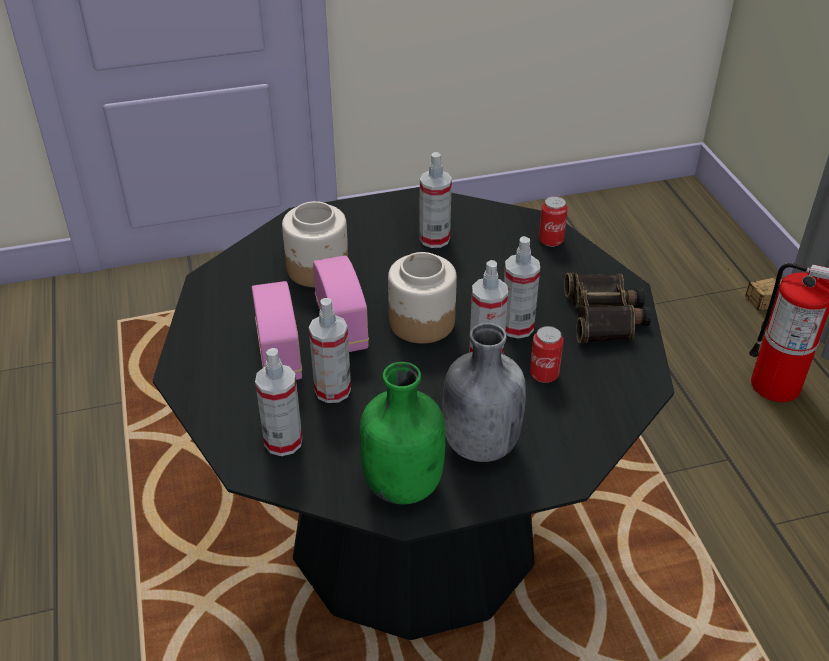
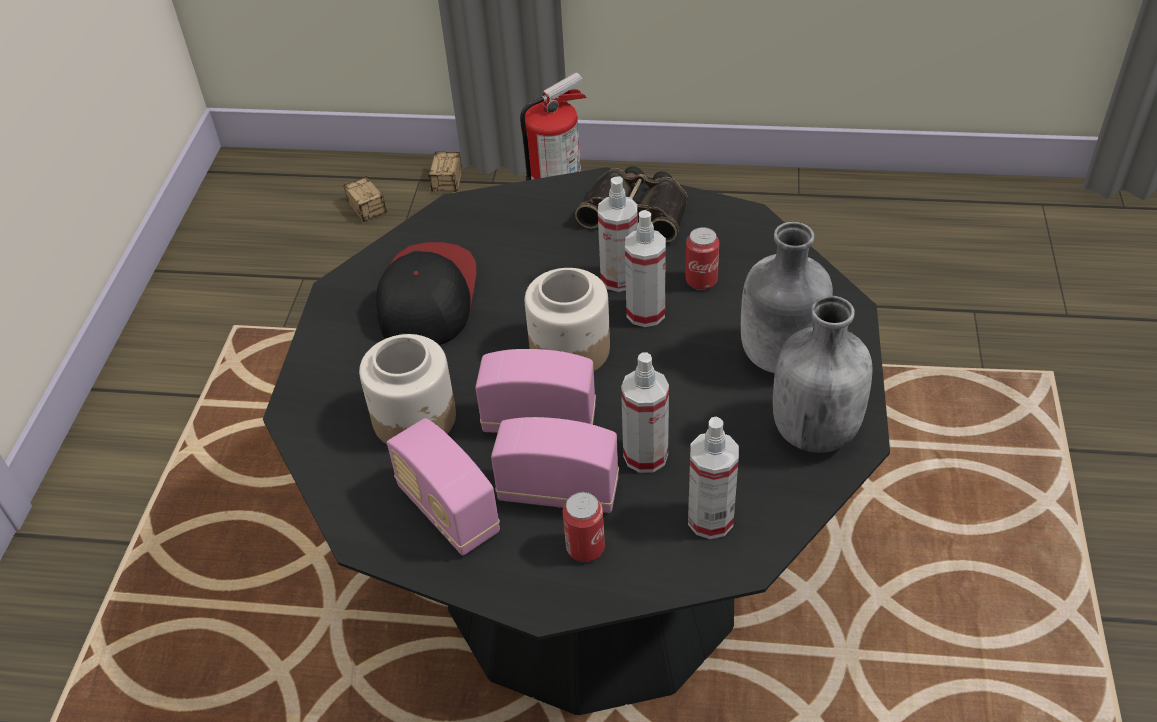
camera: 65 degrees left, 5 degrees up
green bottle [360,362,445,505] -> grey bottle [773,296,872,453]
spray bottle [419,152,452,248] -> cap [376,242,477,345]
can [539,196,568,247] -> can moved to [563,492,605,562]
none -> storage box [343,176,387,222]
none -> radio [387,418,500,555]

